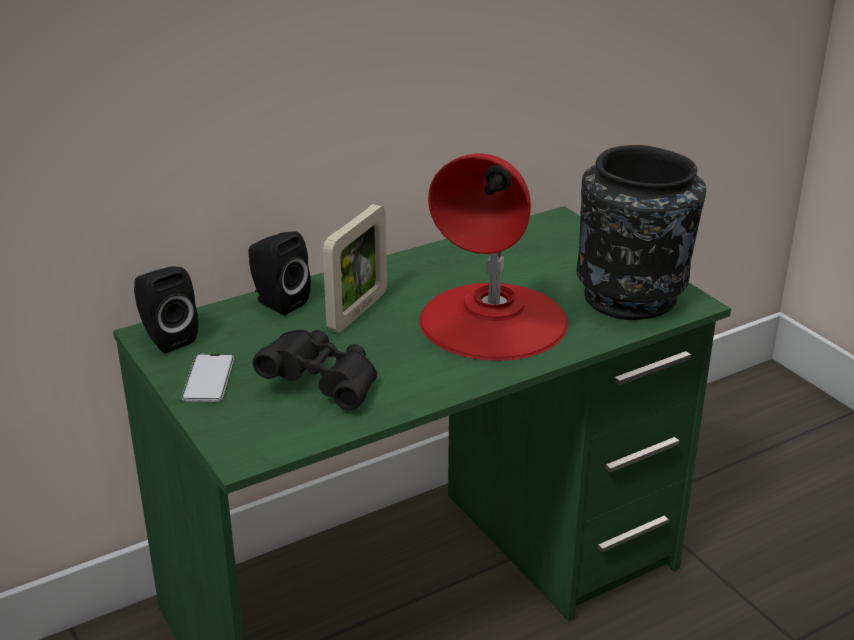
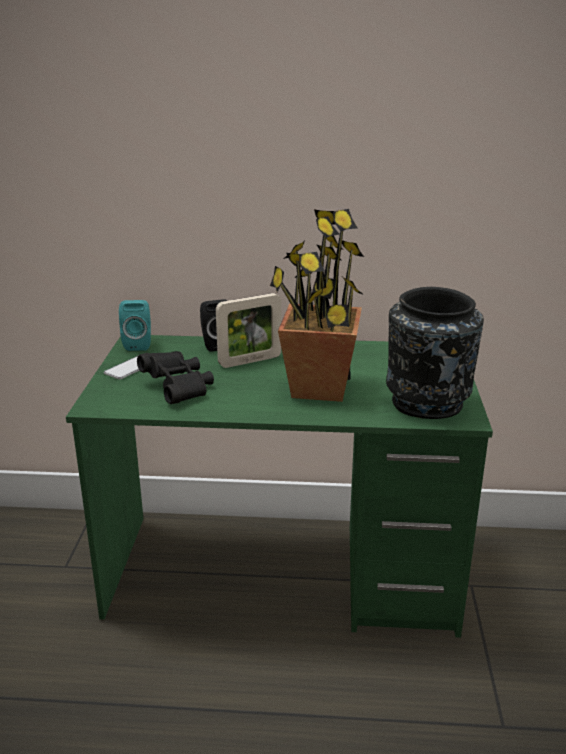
camera: 35 degrees right, 5 degrees down
black speaker [134,266,198,353] -> turquoise speaker [119,300,151,351]
red table lamp [419,153,568,361] -> potted plant [270,209,364,402]

